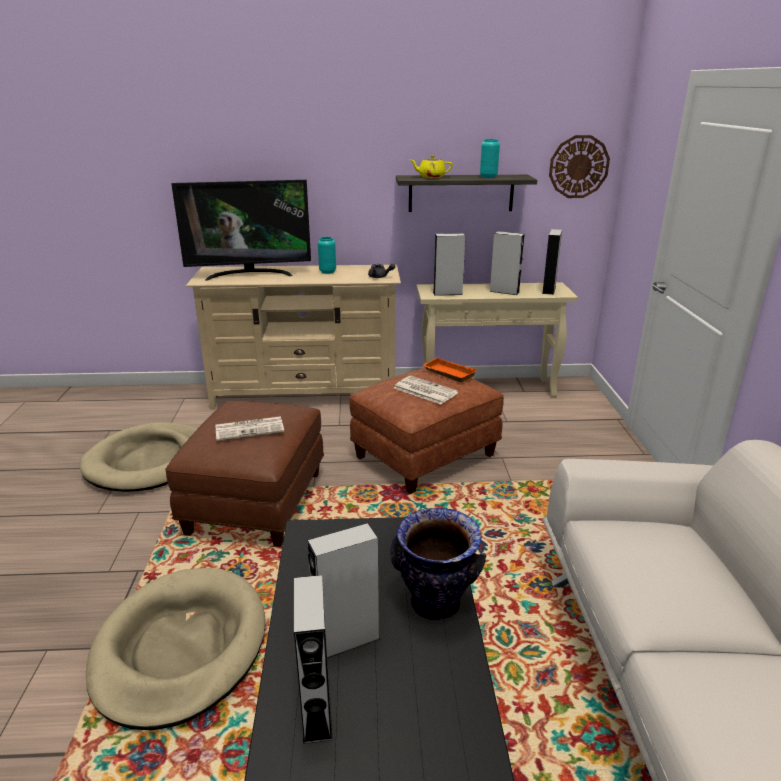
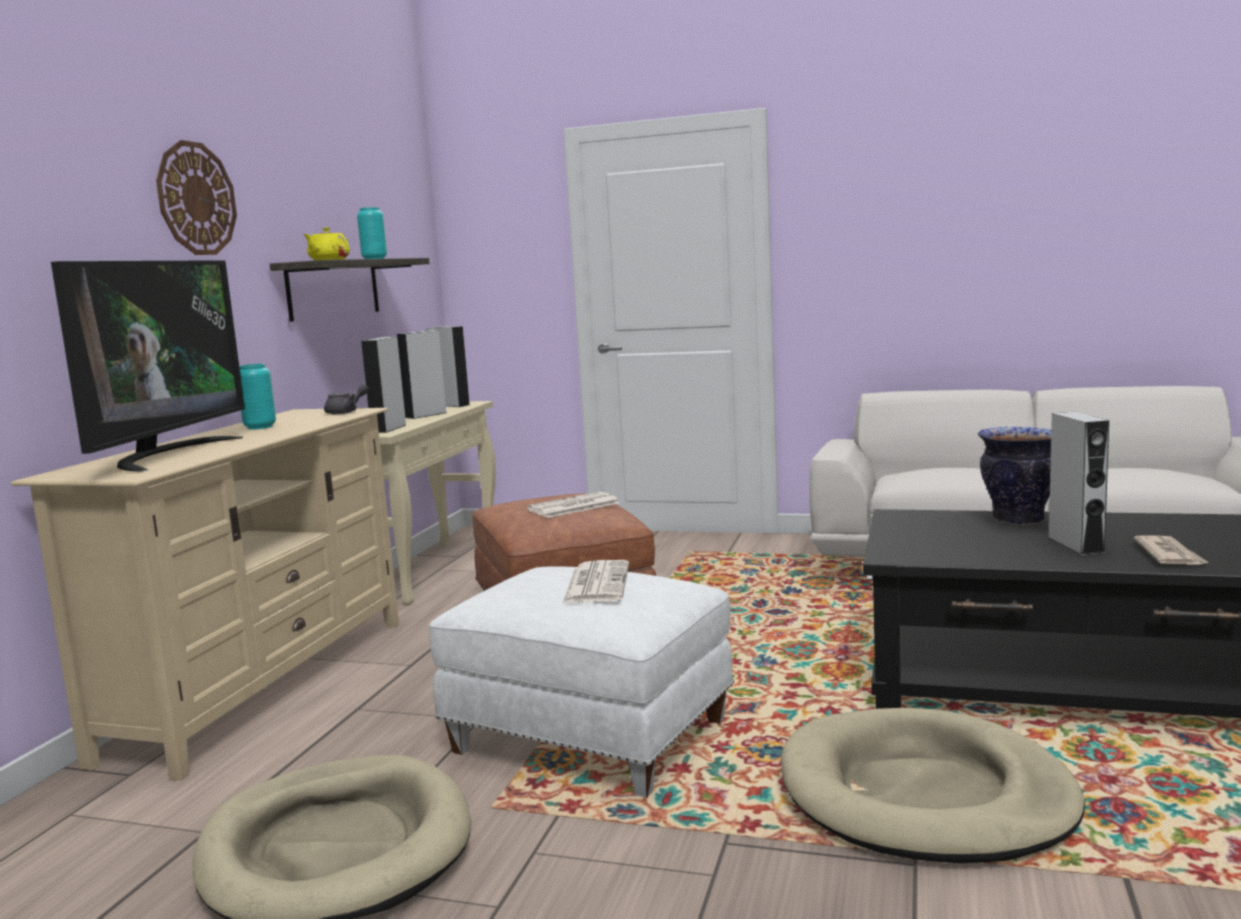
camera: 70 degrees left, 15 degrees down
brown ottoman [165,401,324,547] -> white ottoman [429,566,734,798]
grey speaker [294,575,333,744] -> newspaper [1134,535,1209,565]
orange tray [422,357,477,382] -> none
wall clock [549,135,610,198] -> wall clock moved to [156,140,237,255]

